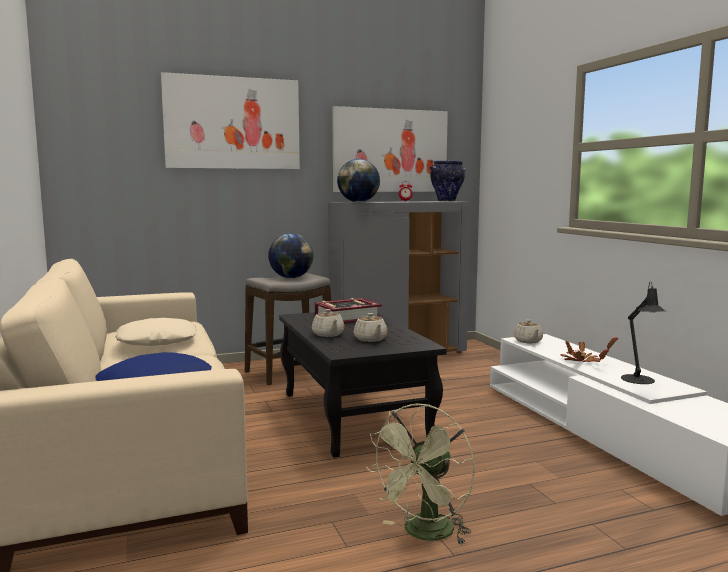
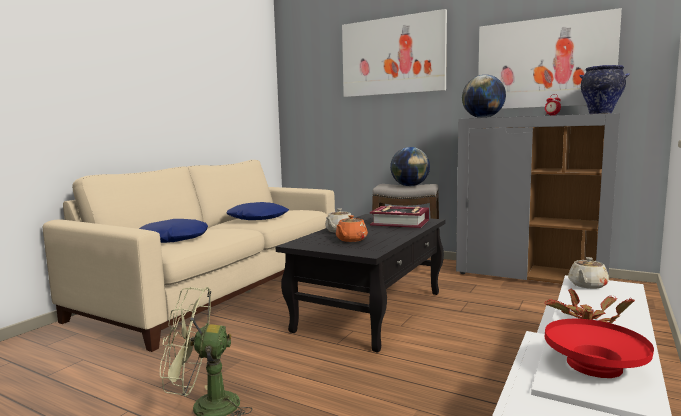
camera: 50 degrees right, 0 degrees up
beige pillow [115,318,197,346] -> blue pillow [226,202,289,220]
beige teapot [353,313,388,342] -> orange teapot [336,215,368,242]
black table lamp [621,281,666,384] -> red bowl [545,319,654,378]

